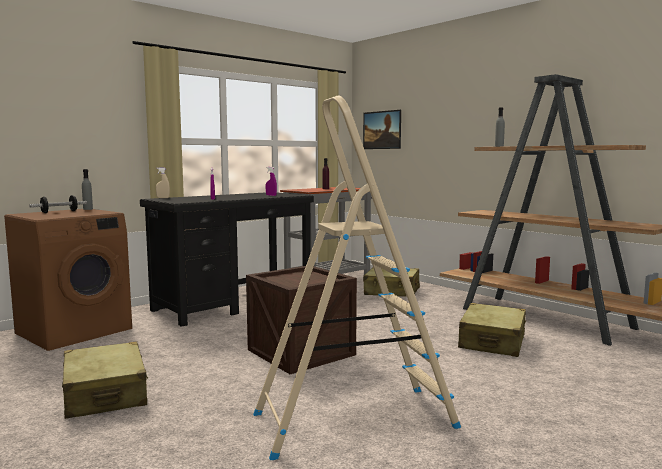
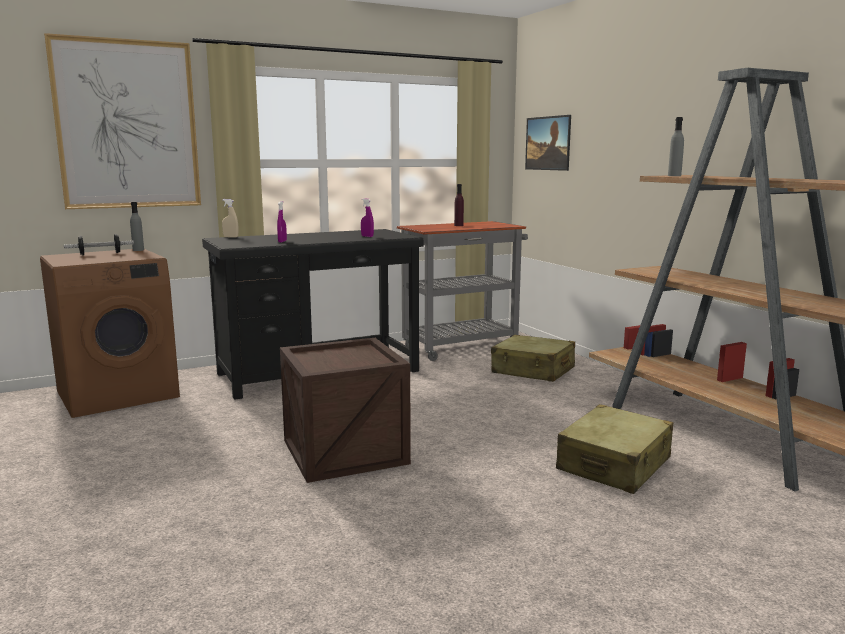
camera: 15 degrees right, 5 degrees up
beige suitcase [62,341,148,419] -> none
beige step ladder [253,95,461,460] -> none
none -> picture [44,33,201,209]

